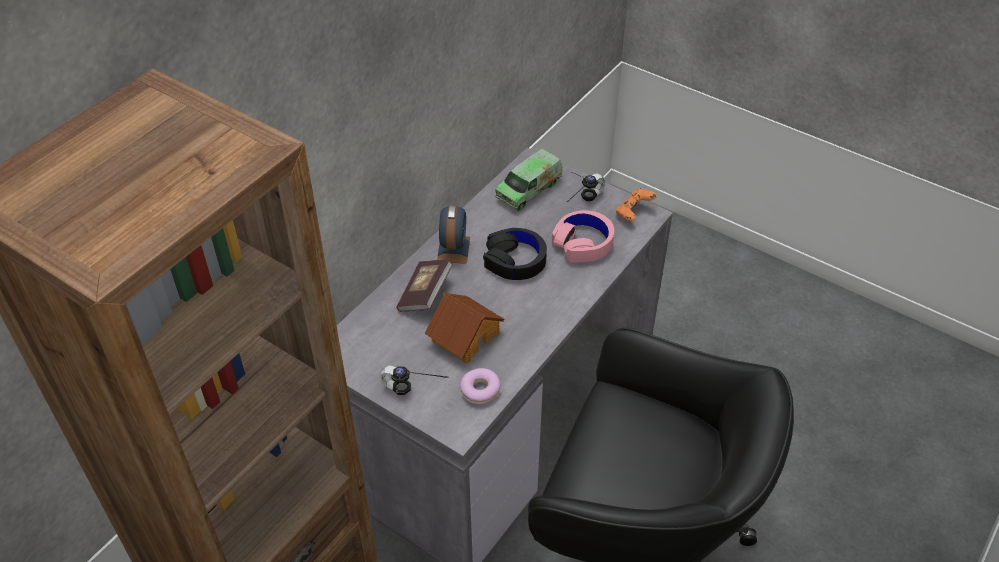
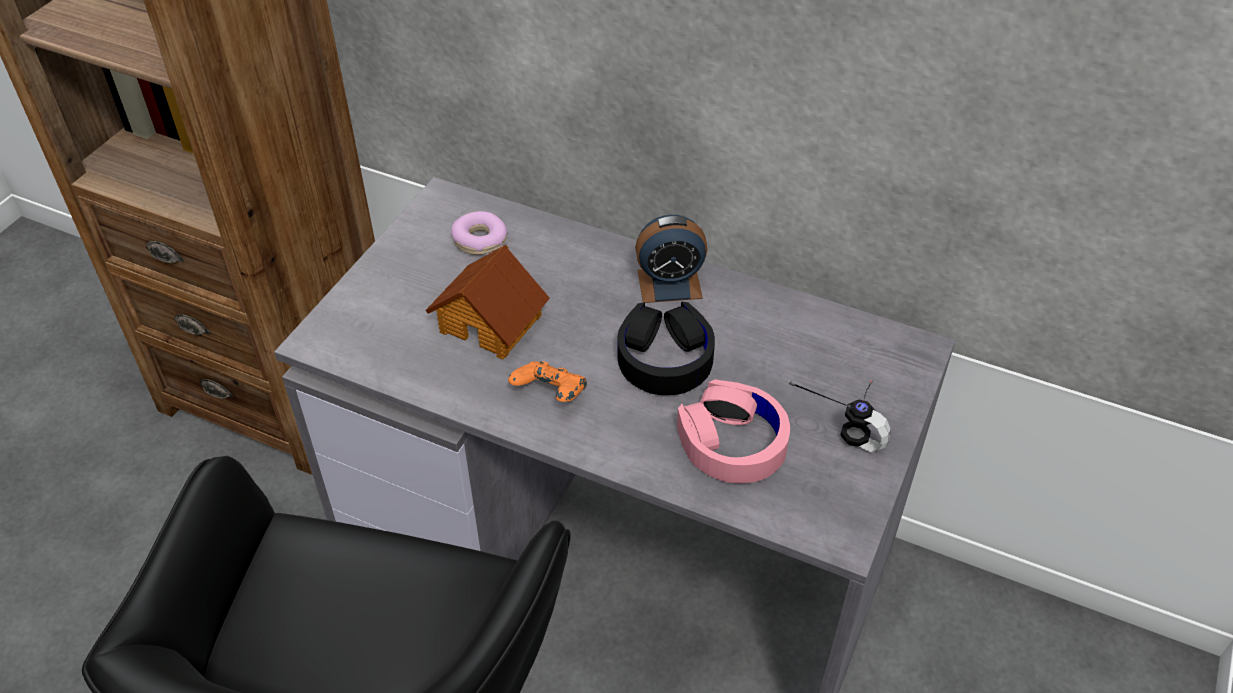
camera: 80 degrees right, 0 degrees up
headphones [381,365,449,395] -> none
book [396,259,453,312] -> none
donut [460,368,500,404] -> donut moved to [451,211,508,255]
toy truck [495,149,563,211] -> none
orange game controller [616,189,657,221] -> orange game controller moved to [508,361,587,402]

